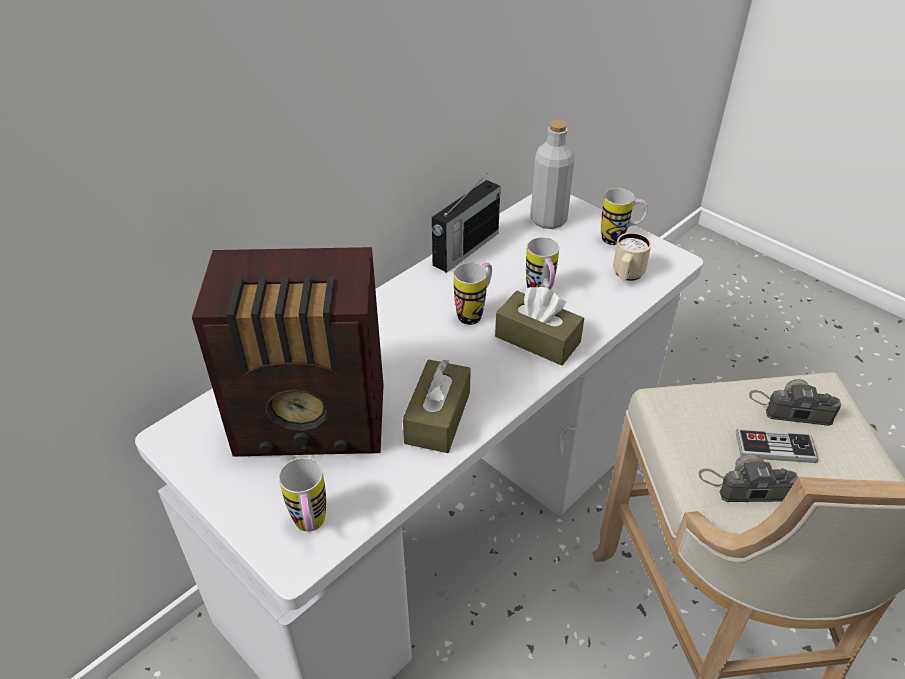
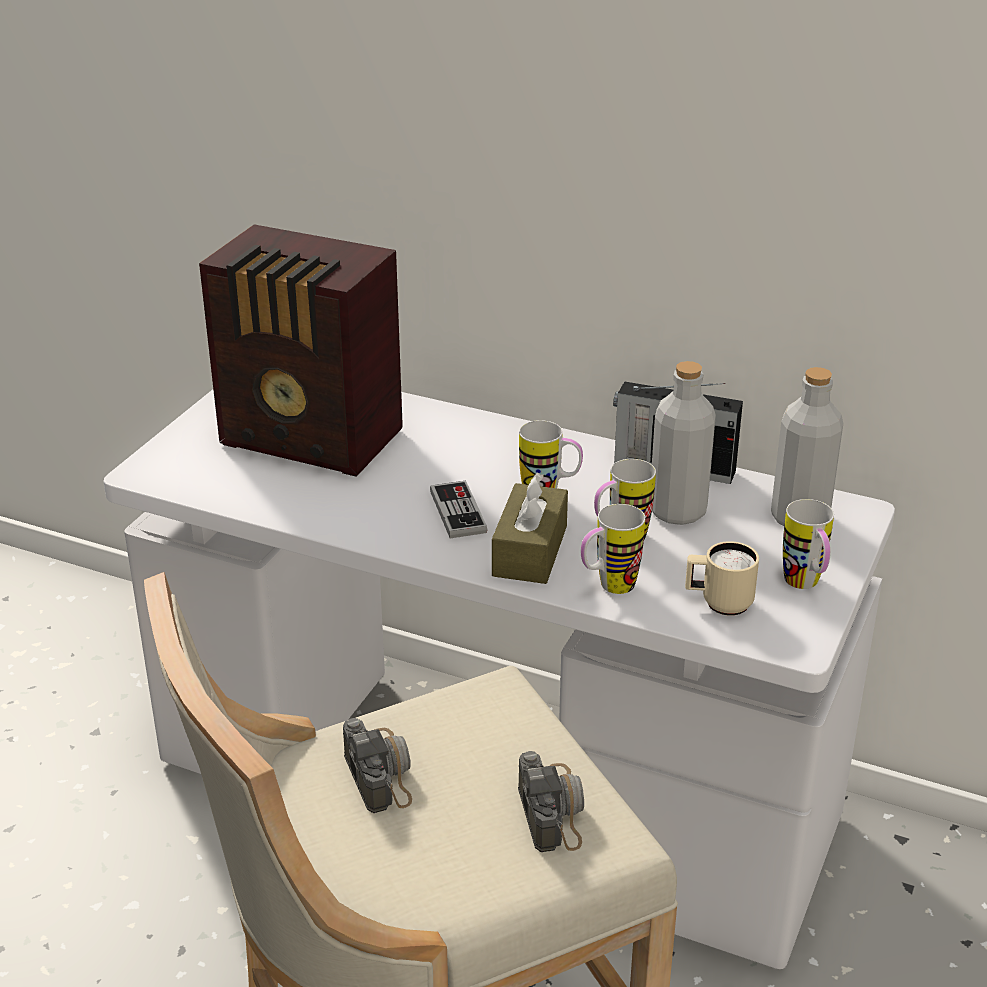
camera: 70 degrees right, 10 degrees down
radio [191,247,384,457] -> radio turned 45 degrees counterclockwise [199,224,403,477]
mug [279,458,326,532] -> mug moved to [581,504,645,594]
brown tissue box [403,359,471,453] -> none
game controller [736,429,818,463] -> game controller moved to [430,481,487,538]
none -> grey bottle [652,361,716,525]

